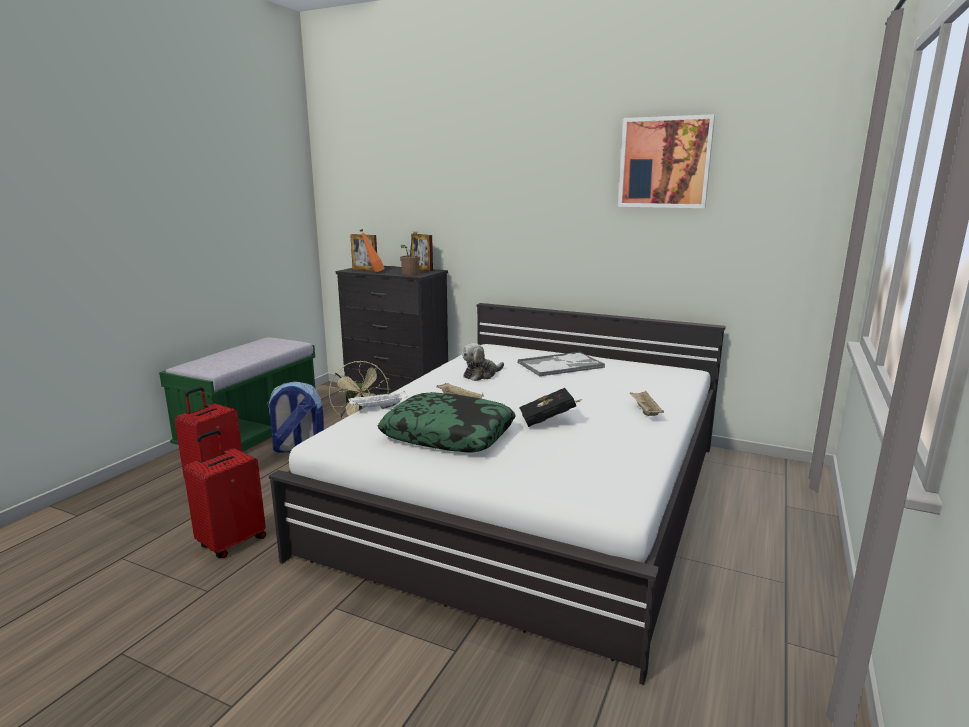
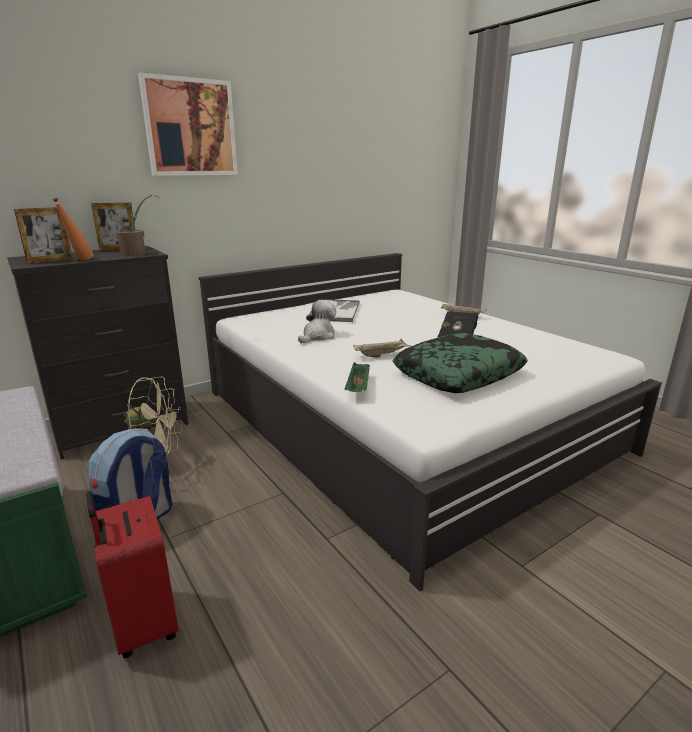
camera: 60 degrees left, 5 degrees up
red suitcase [183,430,266,558] -> none
white tray [348,390,408,409] -> green tray [345,362,370,392]
plush toy [462,343,504,381] -> plush toy turned 135 degrees counterclockwise [298,300,336,343]
picture [618,114,715,208] -> picture moved to [138,73,238,176]

